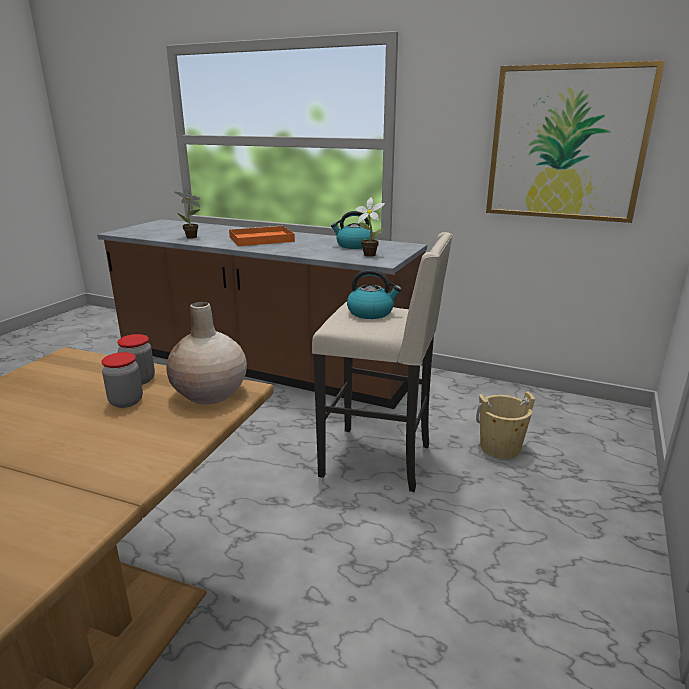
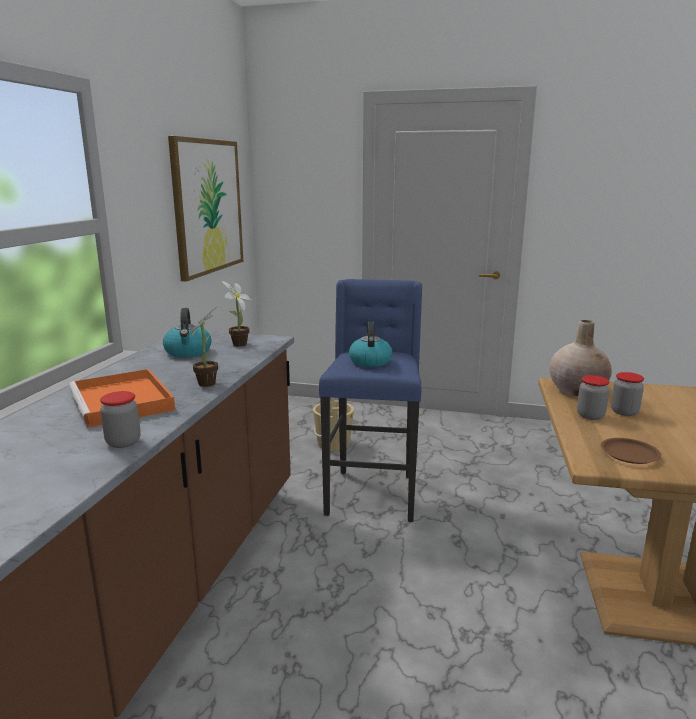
camera: 100 degrees left, 5 degrees down
potted plant [174,189,201,239] -> potted plant moved to [186,306,218,387]
beige stool [312,232,453,492] -> blue stool [319,279,422,522]
none -> jar [100,391,141,448]
none -> brown plate [601,438,661,464]

